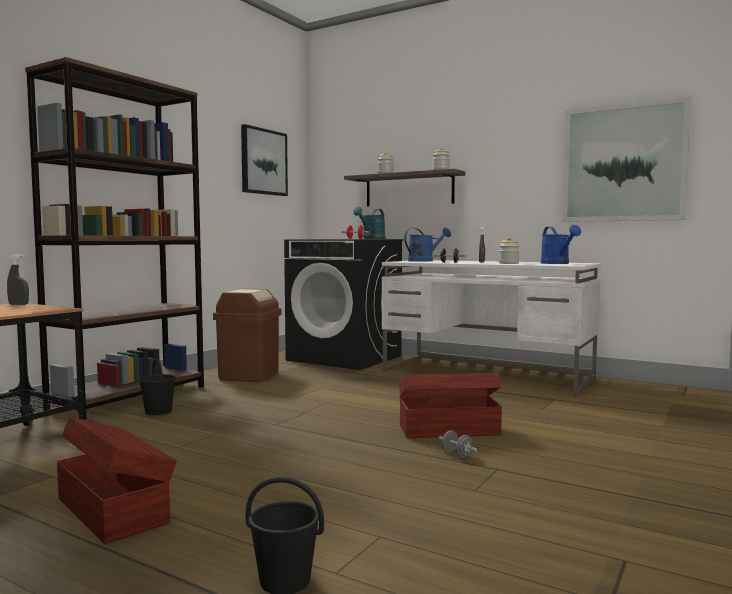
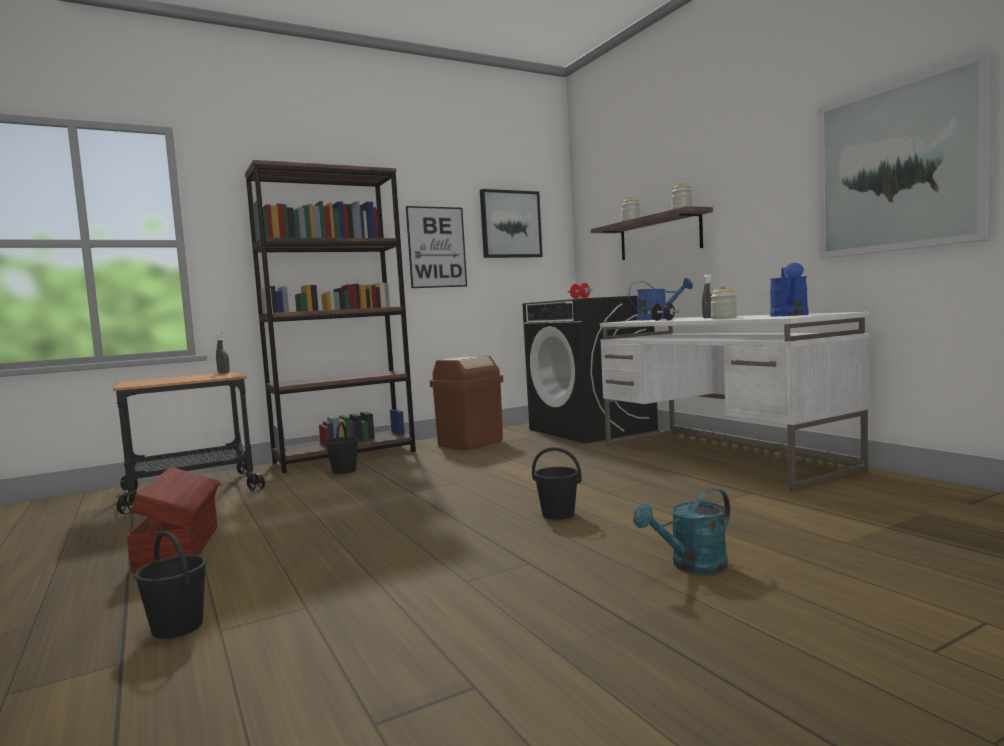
camera: 30 degrees right, 0 degrees up
turquoise watering can [353,207,385,239] -> turquoise watering can moved to [633,488,730,574]
brown storage box [399,373,502,438] -> black bucket [532,447,582,520]
grey dumbbell [439,430,477,458] -> none
none -> picture [406,206,467,288]

